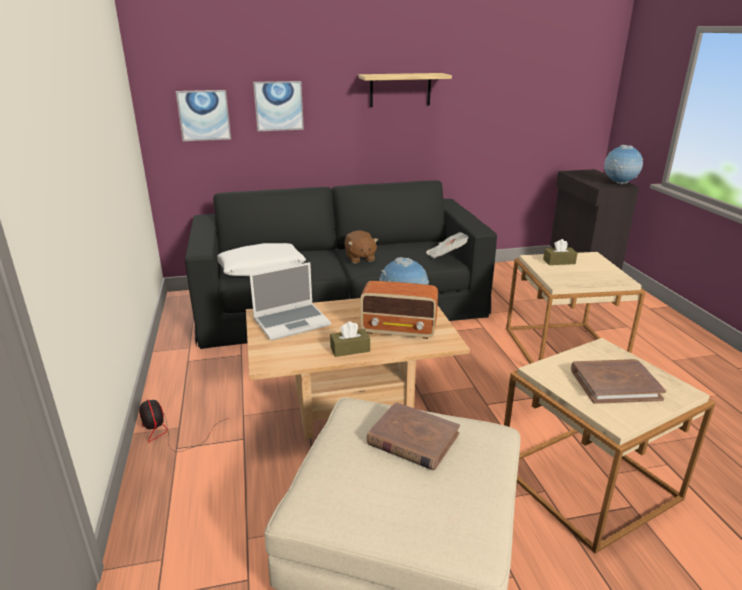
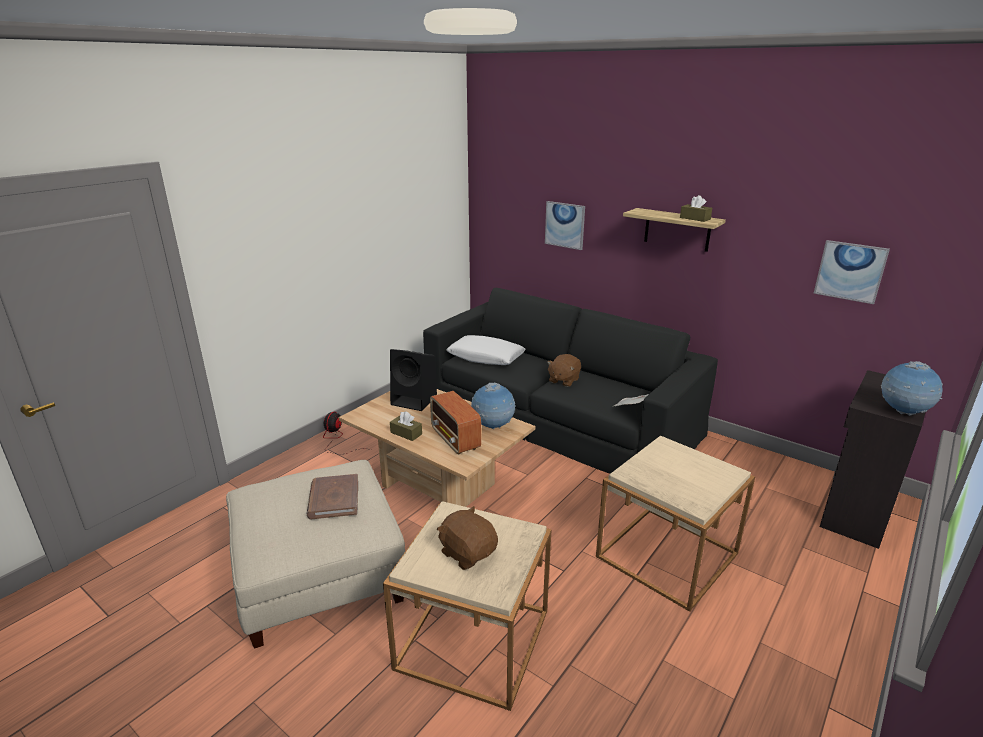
camera: 50 degrees right, 0 degrees up
picture [176,90,231,141] -> picture moved to [814,240,890,304]
laptop [250,262,331,340] -> black speaker [390,349,437,411]
brown tissue box [543,239,577,265] -> brown tissue box moved to [680,195,712,222]
brown book [571,359,666,404] -> brown plush toy [437,506,498,570]

